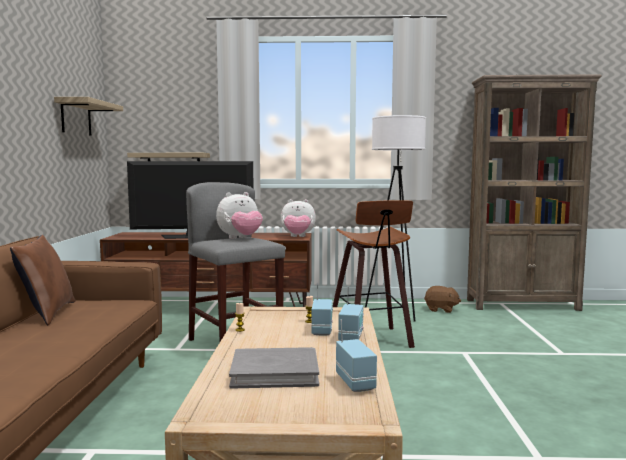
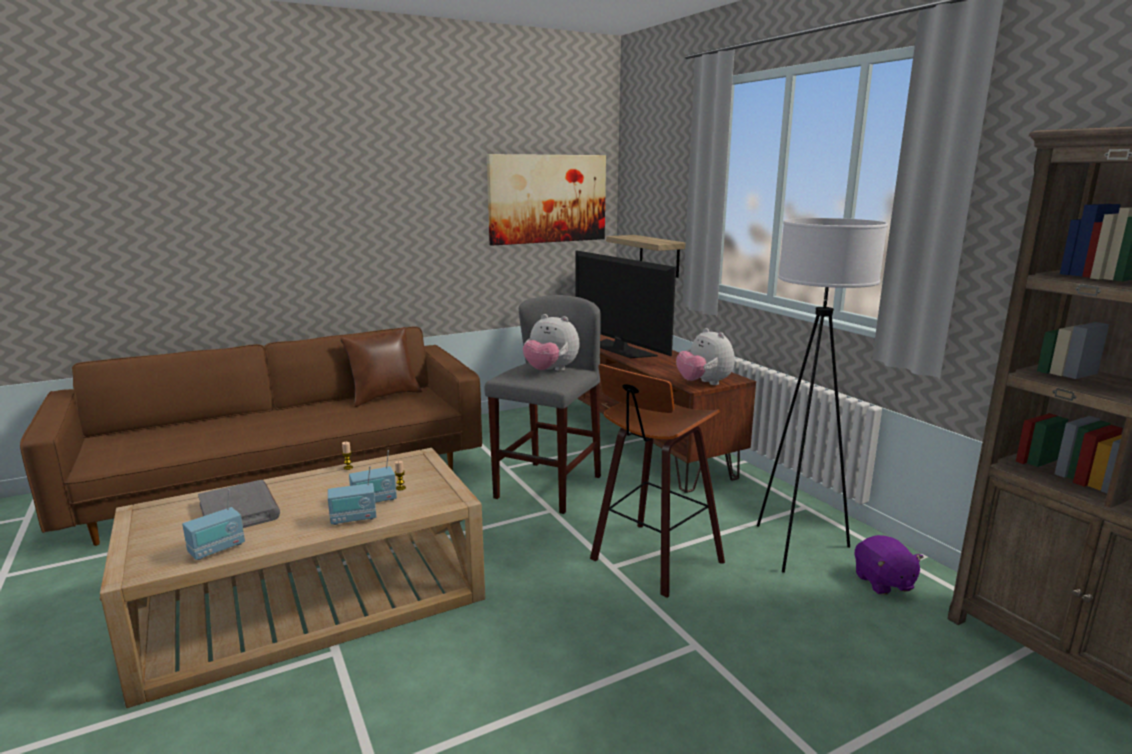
camera: 60 degrees right, 10 degrees up
shelf [54,97,123,136] -> picture [487,154,606,246]
brown plush toy [424,286,461,313] -> purple plush toy [855,535,923,595]

